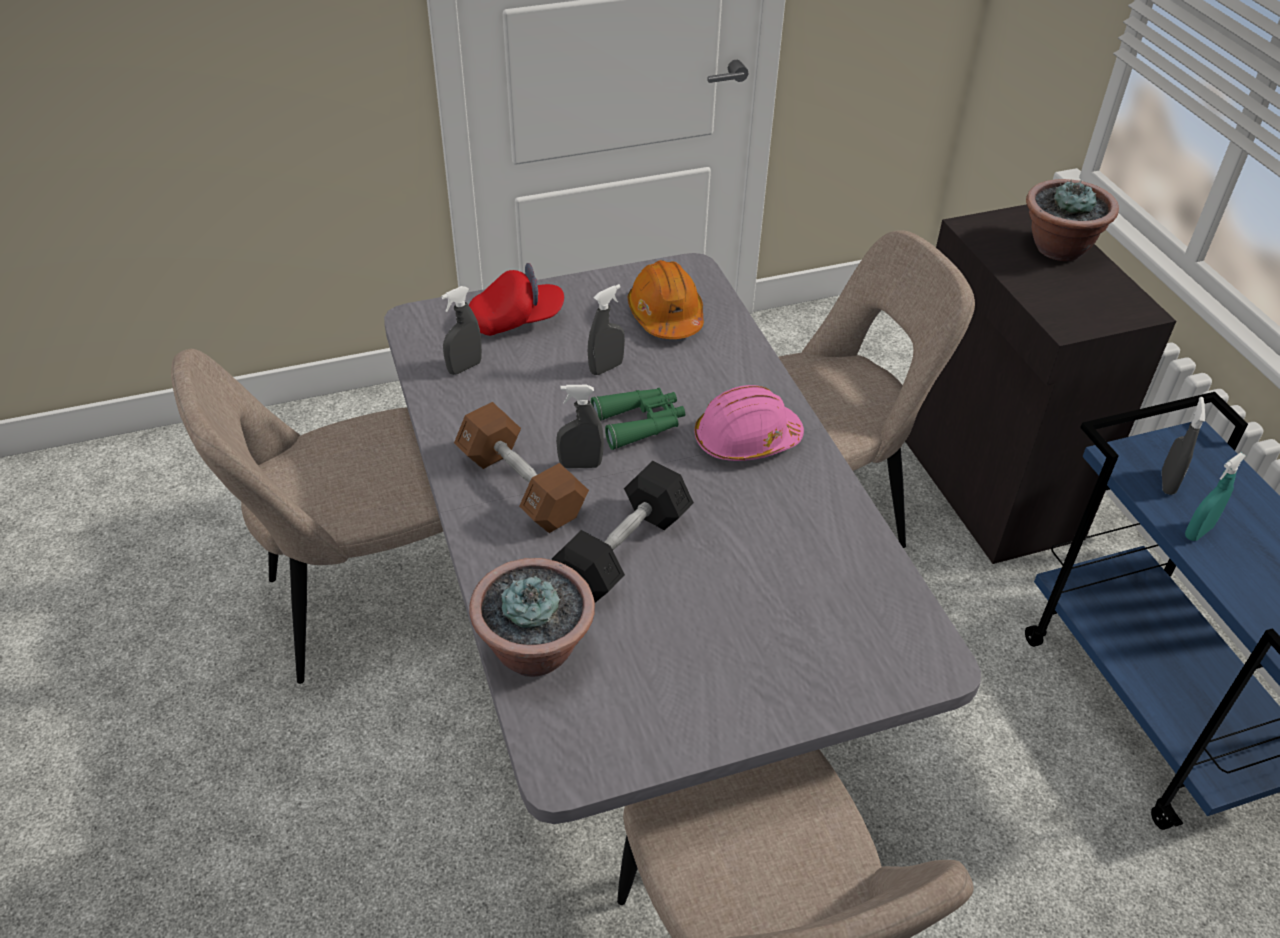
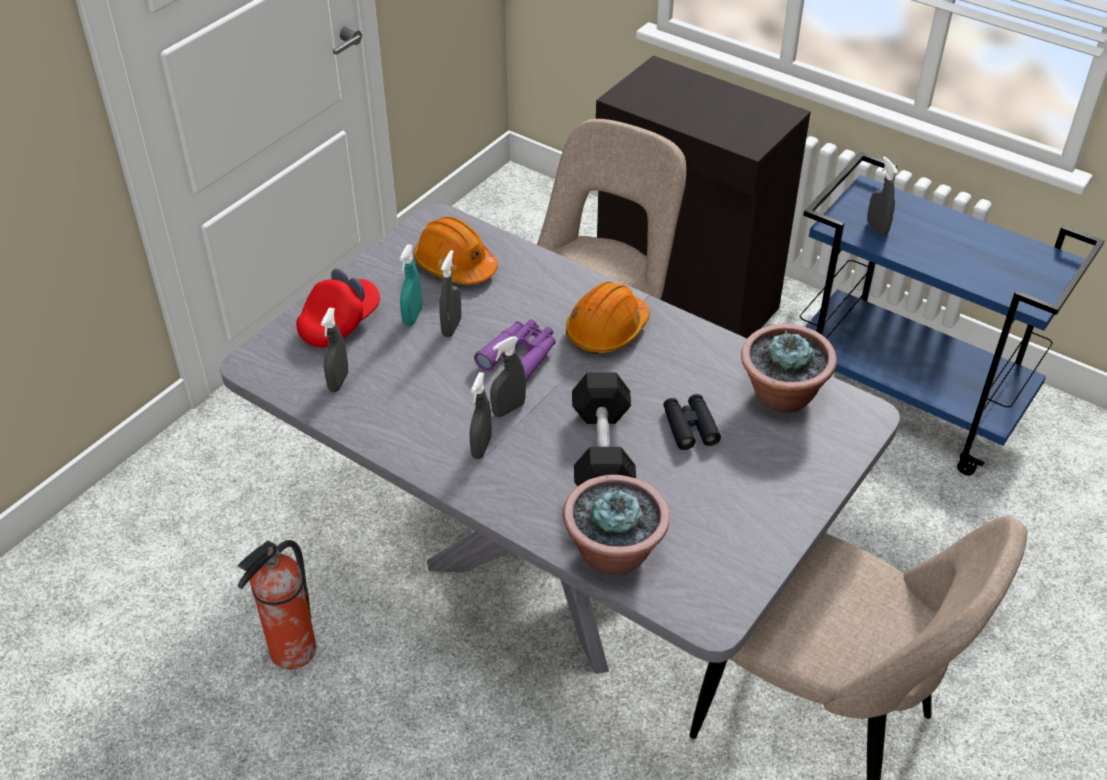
camera: 35 degrees left, 0 degrees up
beige chair [171,349,443,684] -> fire extinguisher [237,540,317,669]
brown dumbbell [454,402,589,533] -> grey spray bottle [470,372,492,459]
green binoculars [591,388,685,450] -> purple binoculars [474,319,556,383]
pink hard hat [694,385,804,461] -> orange hard hat [566,282,650,354]
potted plant [1026,179,1119,261] -> potted plant moved to [741,324,837,413]
turquoise spray bottle [1185,453,1246,541] -> turquoise spray bottle moved to [399,244,422,326]
none -> black binoculars [663,394,721,450]

